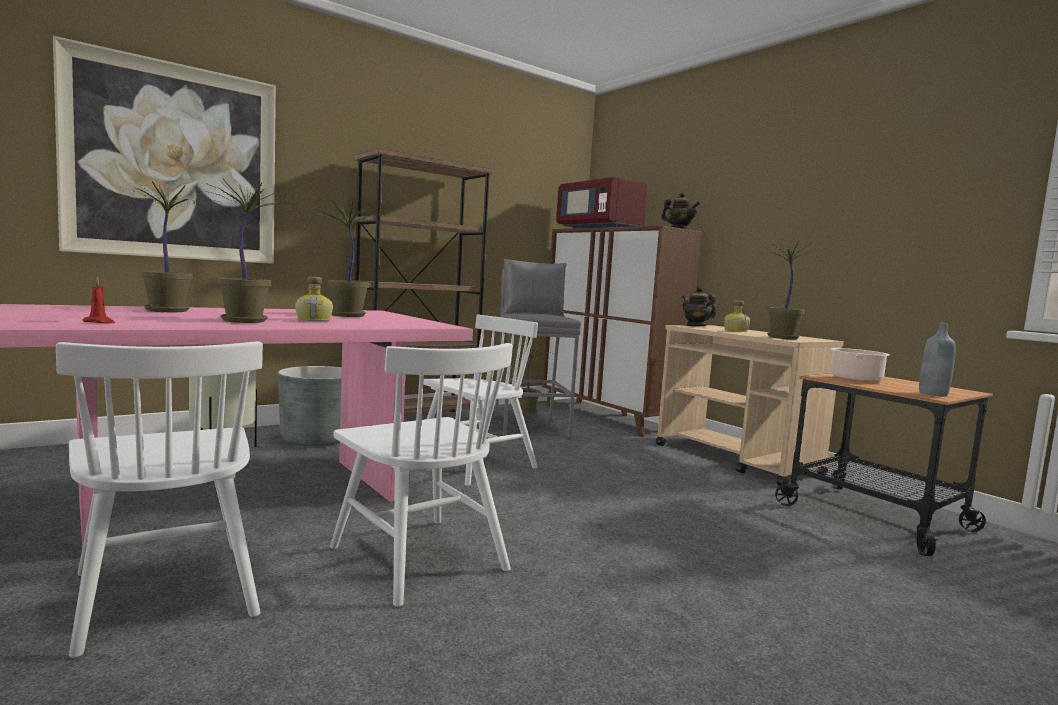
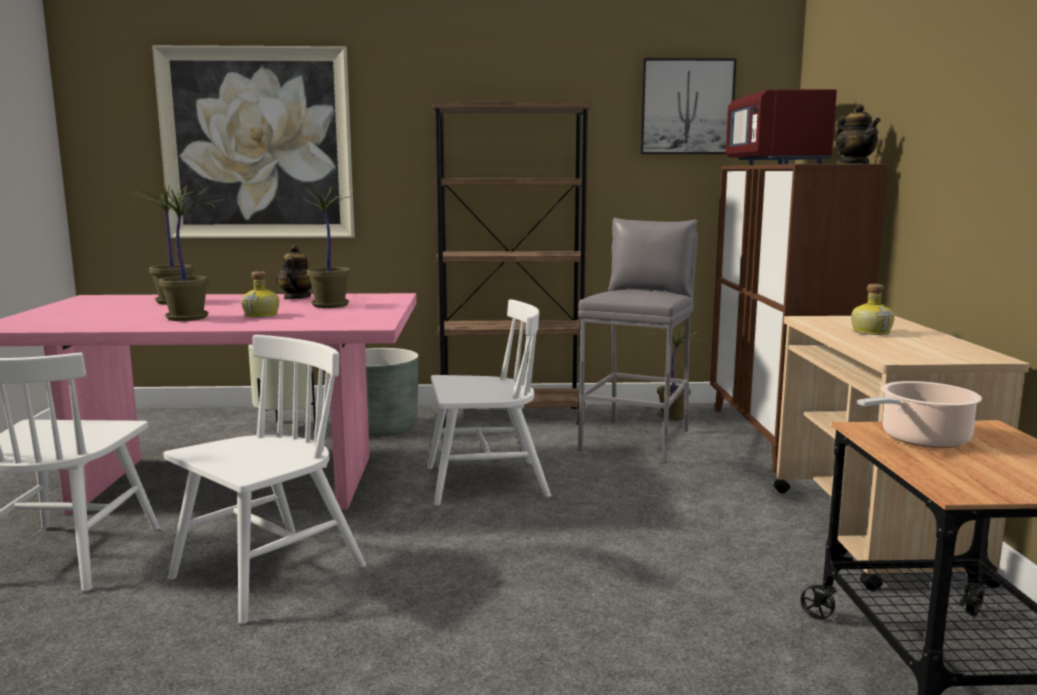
camera: 35 degrees right, 5 degrees up
red candle [82,277,115,323] -> none
white chair [330,343,512,607] -> white chair turned 135 degrees counterclockwise [164,335,366,624]
teapot [682,286,716,327] -> teapot moved to [276,244,312,299]
potted plant [761,241,827,339] -> none
grey bottle [919,323,956,397] -> none
none -> picture [640,58,737,154]

